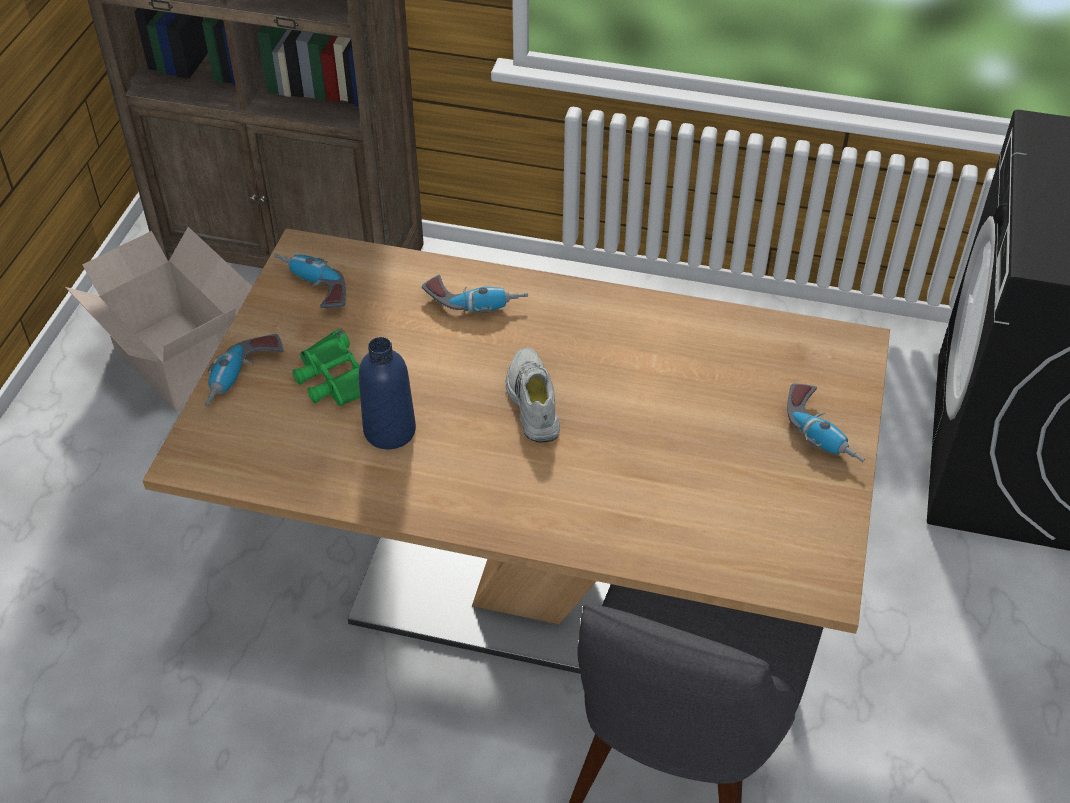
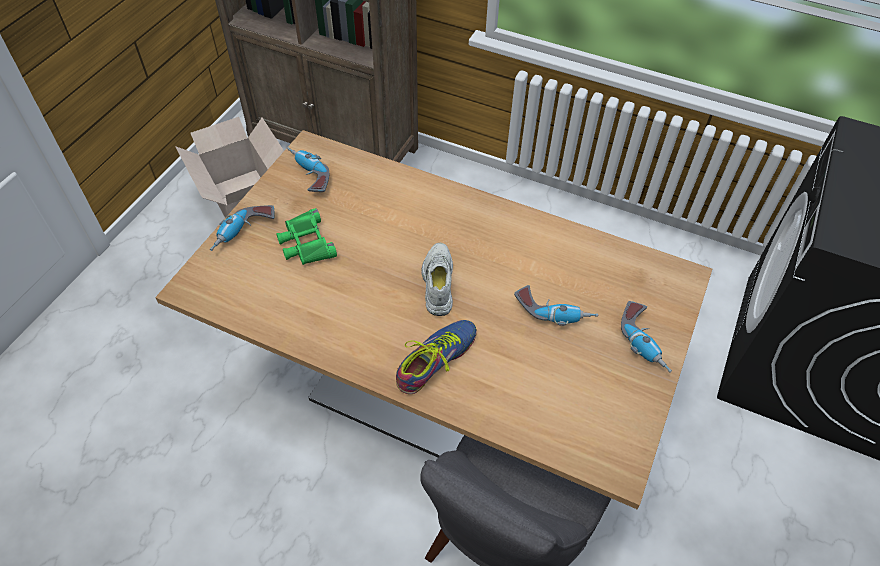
camera: 10 degrees right, 5 degrees up
blue bottle [359,337,416,449] -> none
power drill [422,275,528,313] -> power drill moved to [514,285,598,326]
none -> shoe [396,320,477,394]

